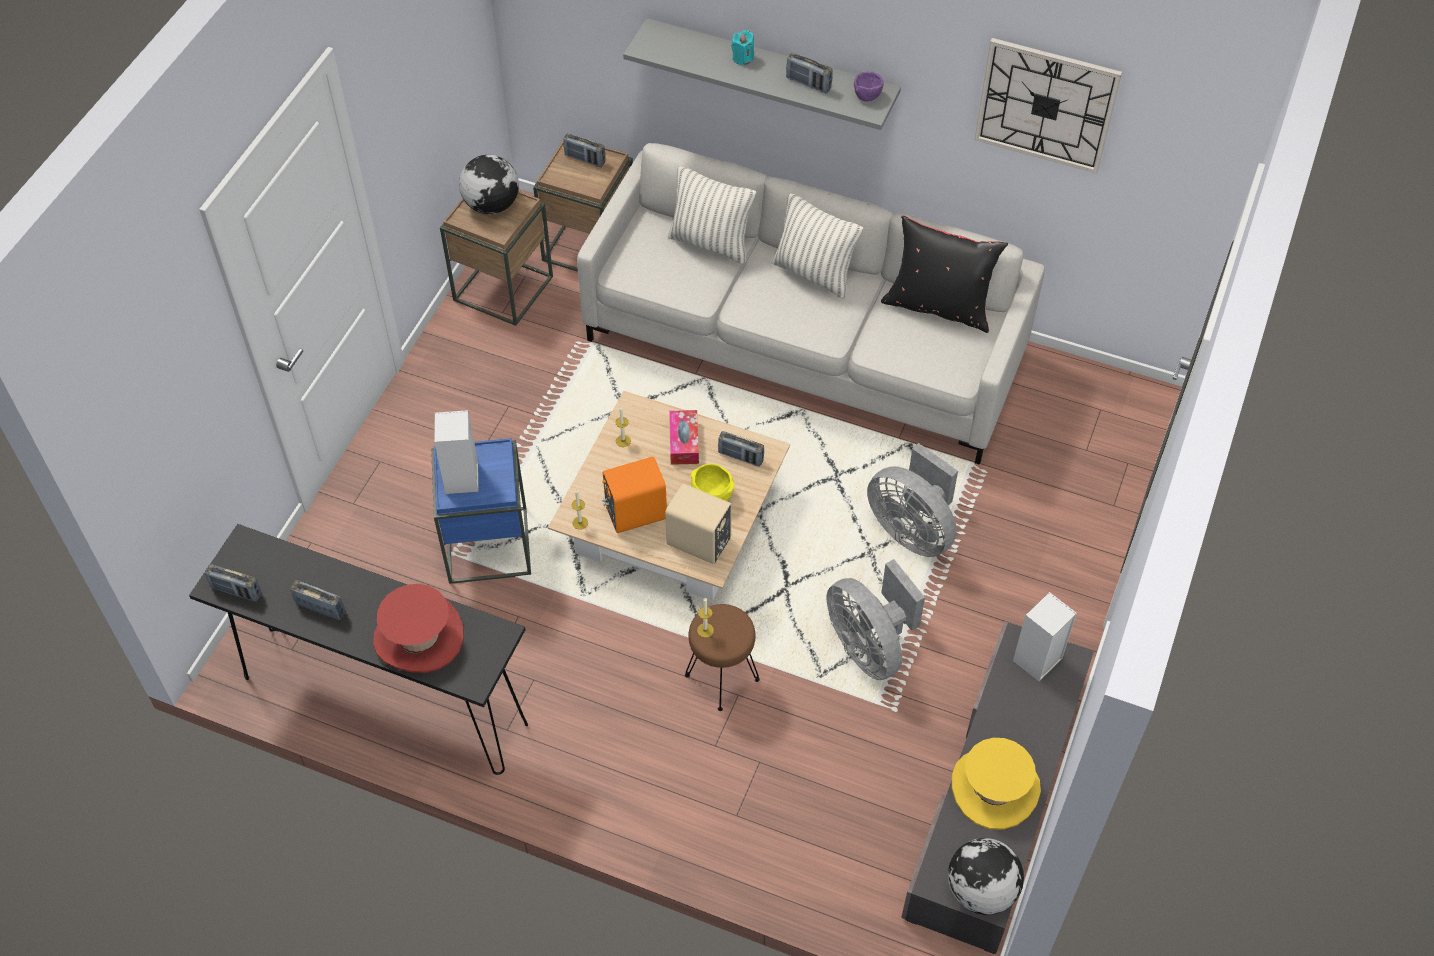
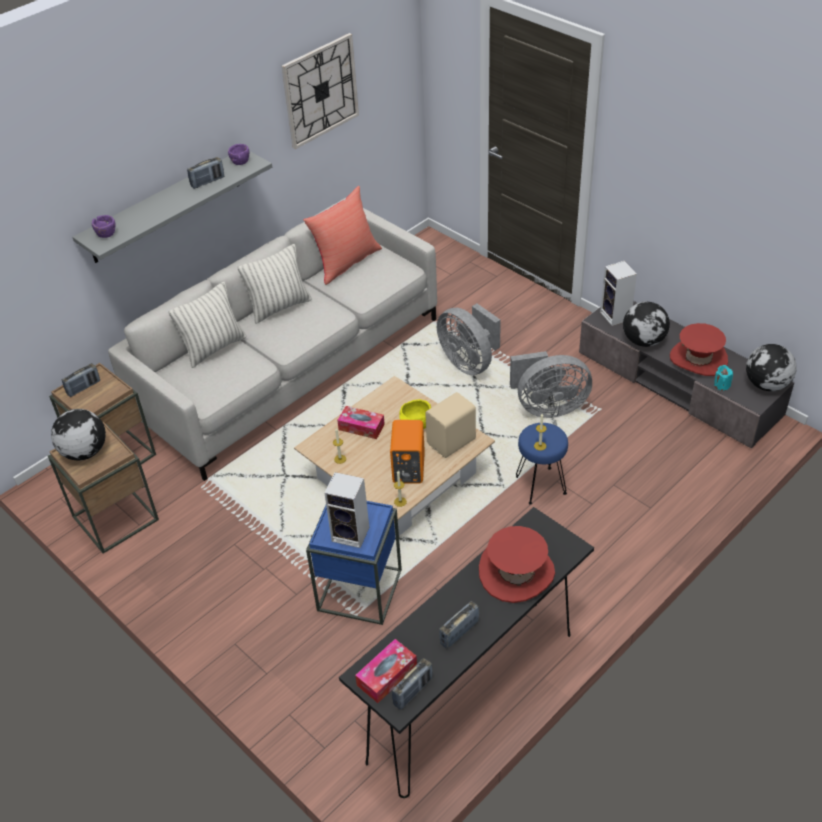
camera: 65 degrees left, 10 degrees down
brown stool [685,604,760,711] -> blue stool [516,423,568,505]
radio [718,431,764,467] -> none
turquoise candle [731,30,754,66] -> turquoise candle moved to [714,365,733,391]
grey fan [867,443,958,557] -> grey fan turned 75 degrees clockwise [437,304,501,375]
black pillow [881,215,1008,333] -> red pillow [303,186,382,285]
yellow hat [952,738,1041,830] -> red hat [670,323,728,376]
none -> purple bowl [92,215,116,238]
none -> tissue box [355,639,417,703]
none -> globe [623,302,670,347]

